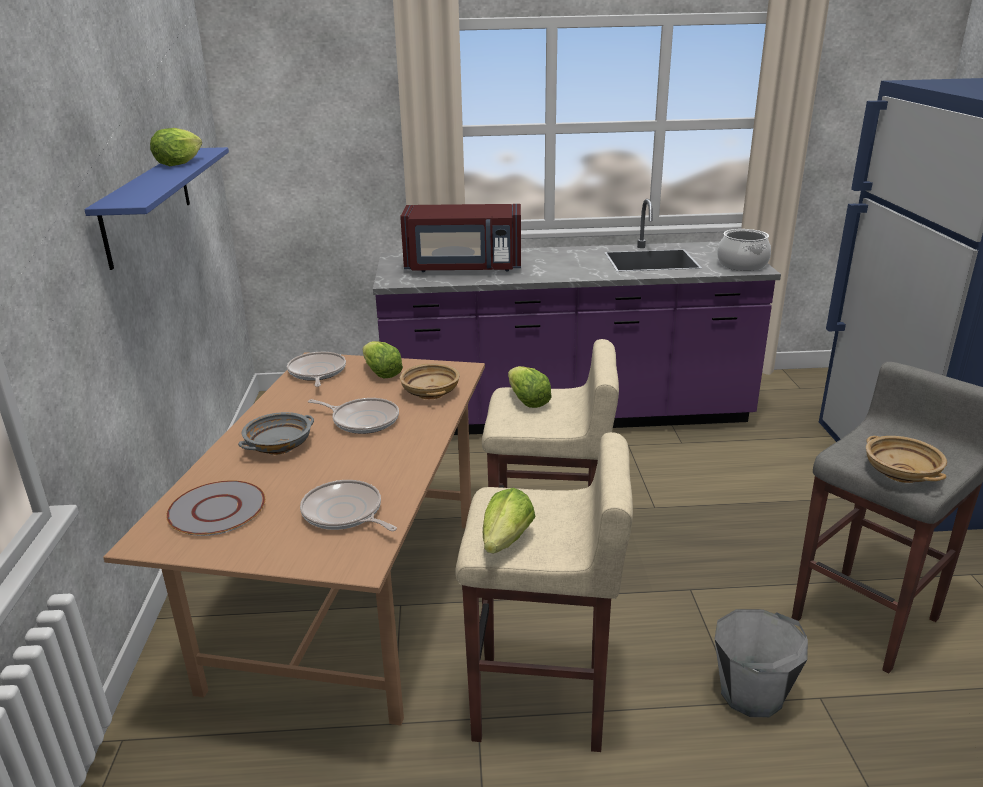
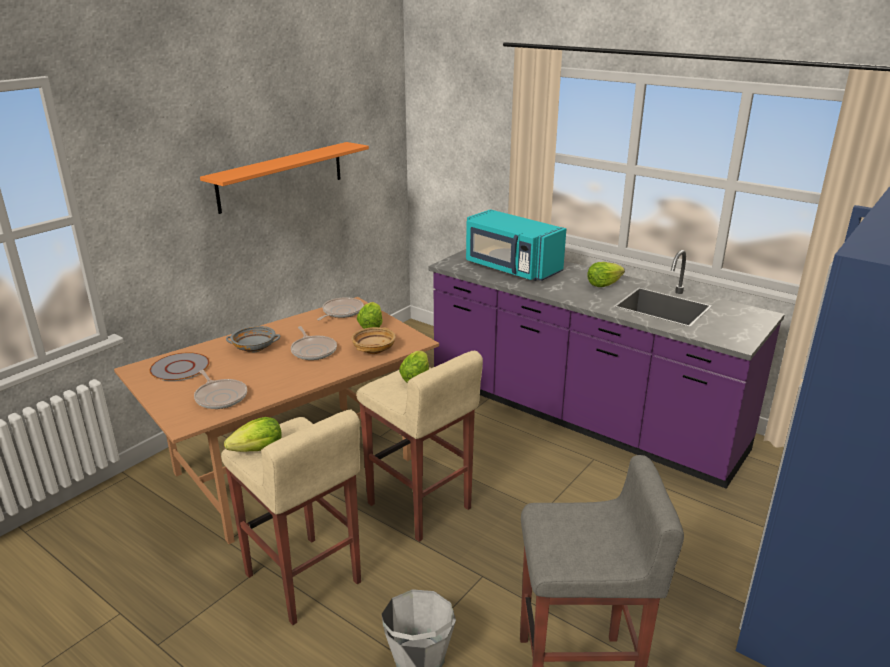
camera: 40 degrees right, 0 degrees up
blue shelf [84,147,229,270] -> orange shelf [200,142,369,214]
lettuce [150,128,202,166] -> lettuce moved to [587,262,625,287]
frying pan [300,480,397,531] -> frying pan turned 150 degrees clockwise [194,370,247,409]
red microwave [400,204,521,272] -> turquoise microwave [466,209,566,281]
cooking pot [717,229,771,271] -> none
beige bowl [866,436,947,483] -> none

